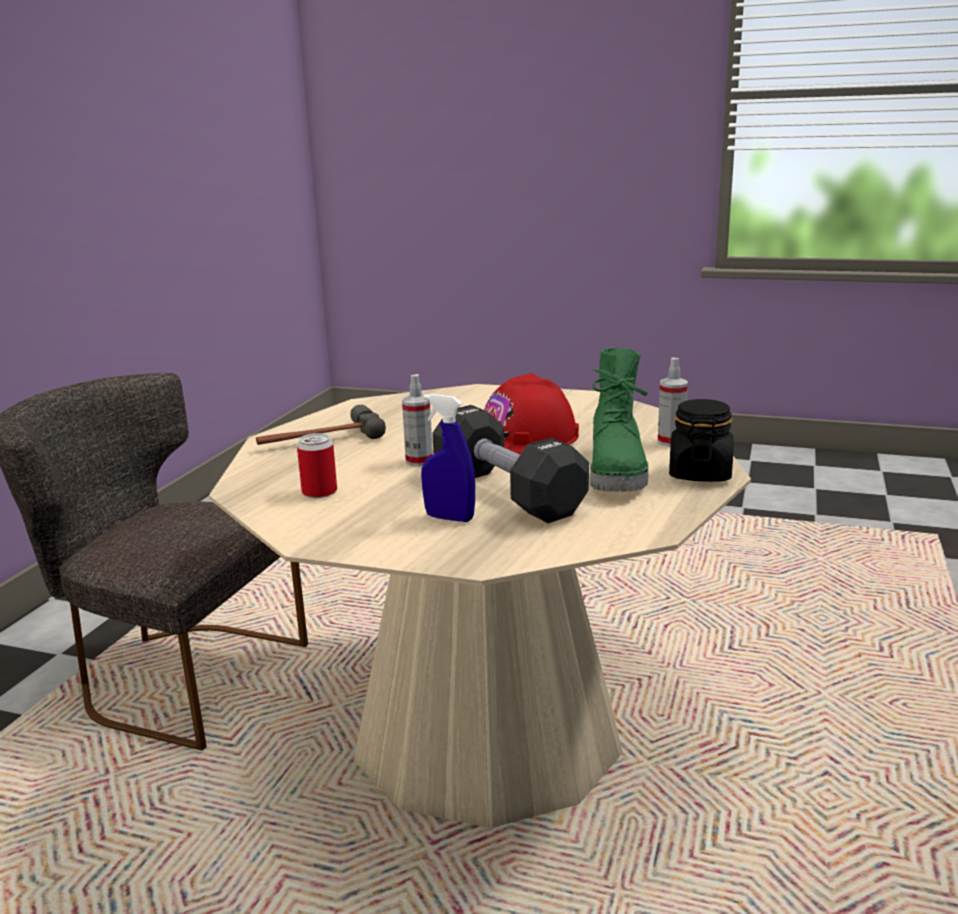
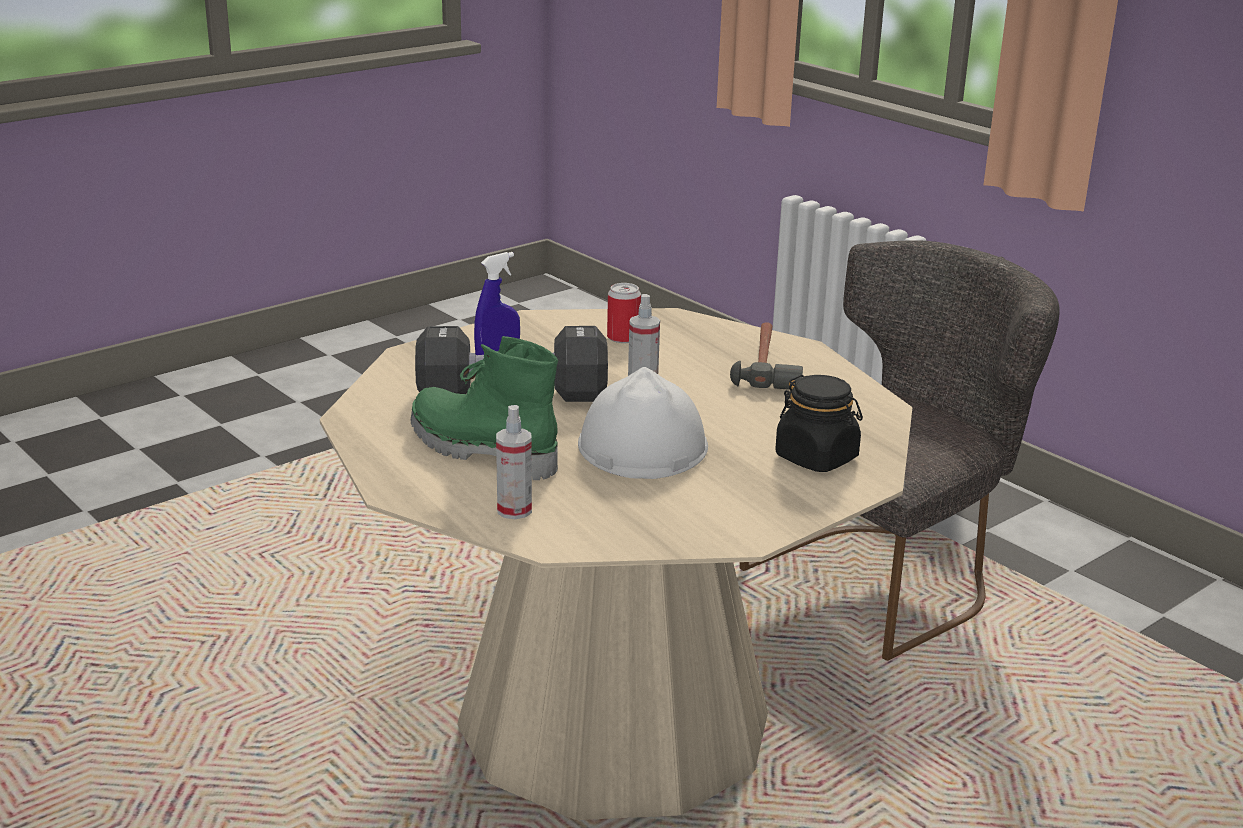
camera: 120 degrees right, 5 degrees up
red hard hat [484,373,579,455] -> white hard hat [578,367,708,479]
black jar [669,399,734,482] -> black jar moved to [775,375,863,472]

